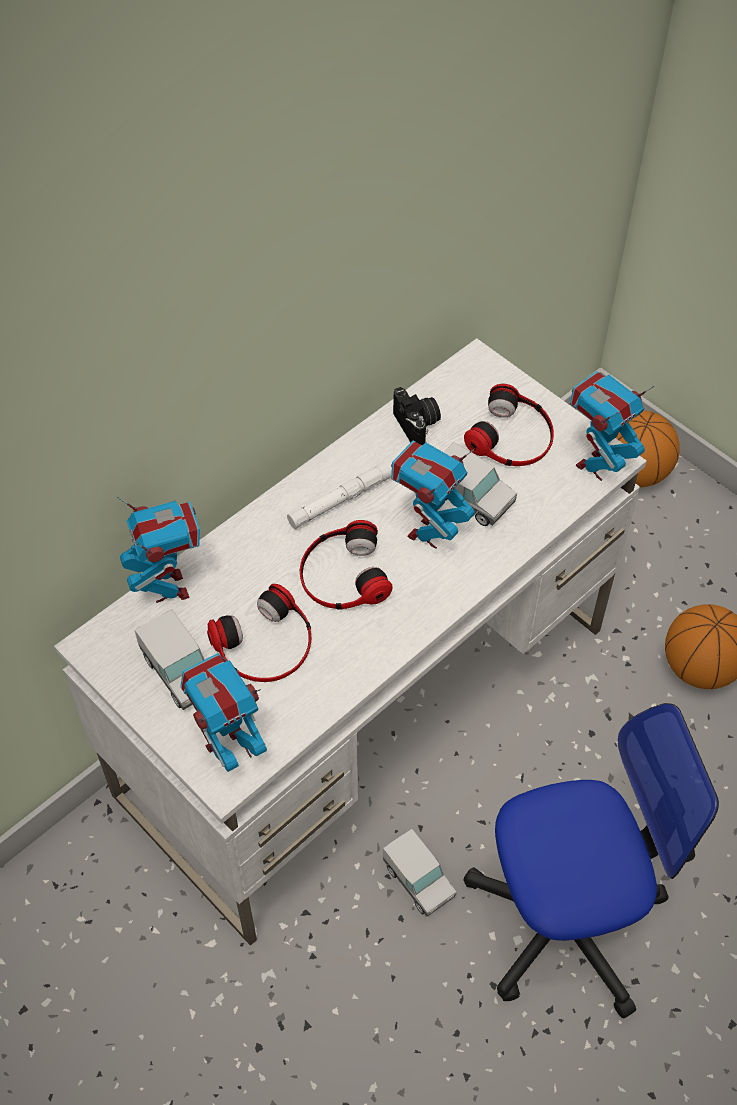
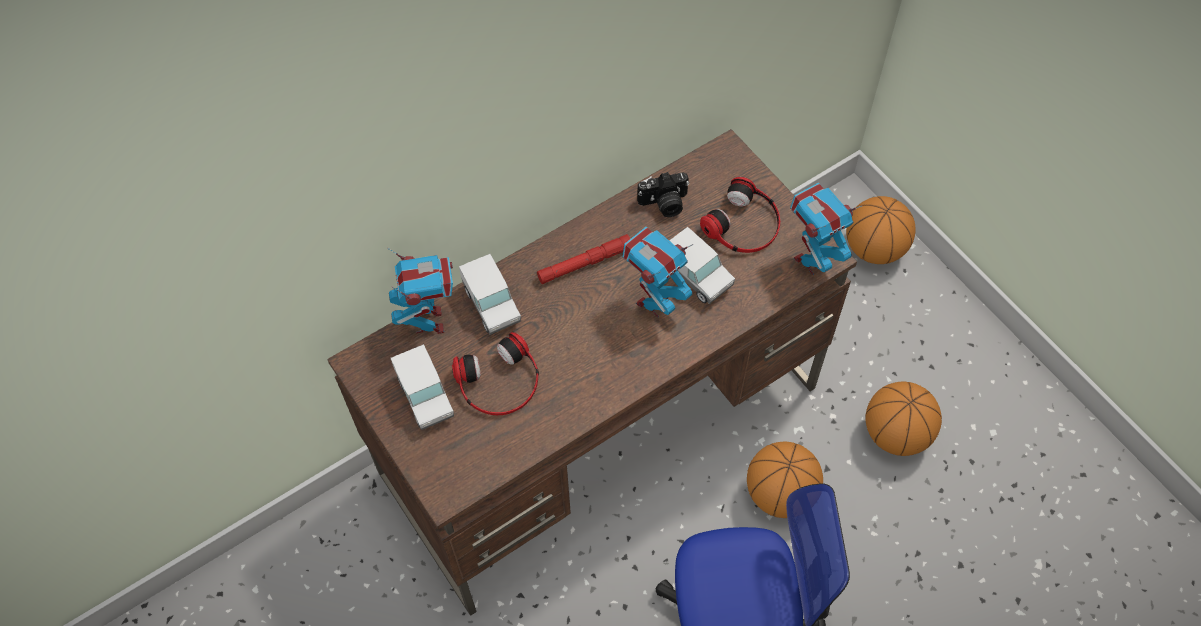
camera: 10 degrees right, 5 degrees up
white desk [54,338,647,946] -> brown desk [327,129,857,616]
toy robot [180,653,267,772] -> none
white flashlight [287,462,392,529] -> red flashlight [537,234,630,284]
headphones [300,520,393,610] -> none
toy truck [383,829,456,917] -> toy truck moved to [459,254,521,335]
camera [393,387,441,446] -> camera turned 90 degrees clockwise [637,172,690,217]
none -> basketball [747,442,823,518]

